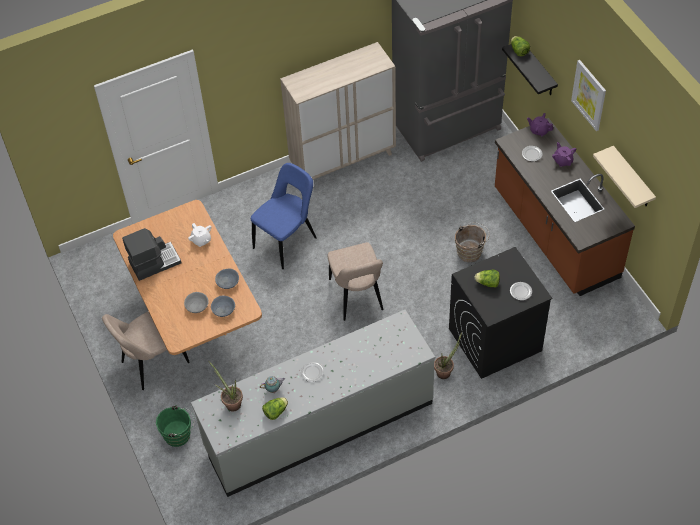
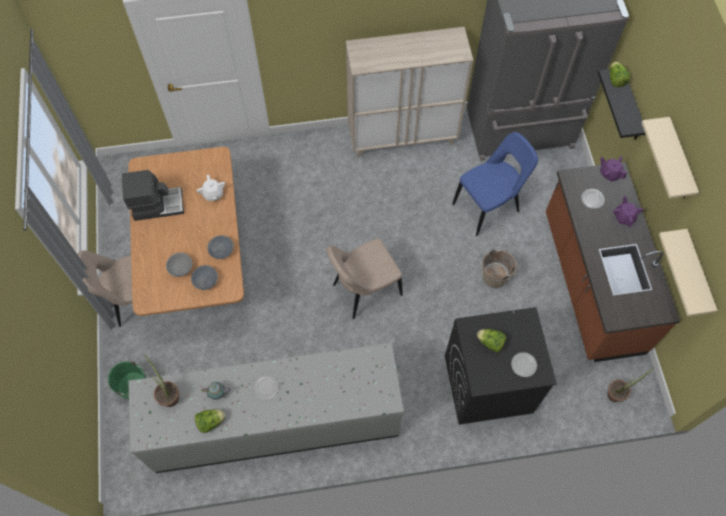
camera: 15 degrees right, 10 degrees up
blue chair [251,163,317,269] -> blue chair moved to [452,132,538,236]
beige chair [328,242,384,321] -> beige chair turned 60 degrees clockwise [326,239,403,319]
potted plant [434,332,462,379] -> potted plant moved to [607,367,654,402]
picture [571,60,606,131] -> beige shelf [642,117,699,198]

